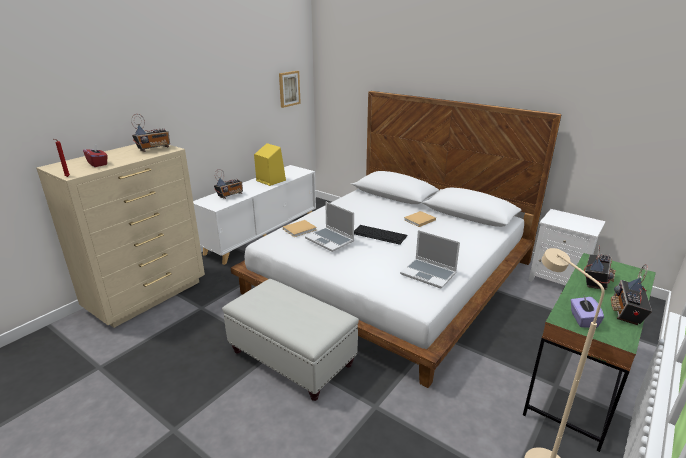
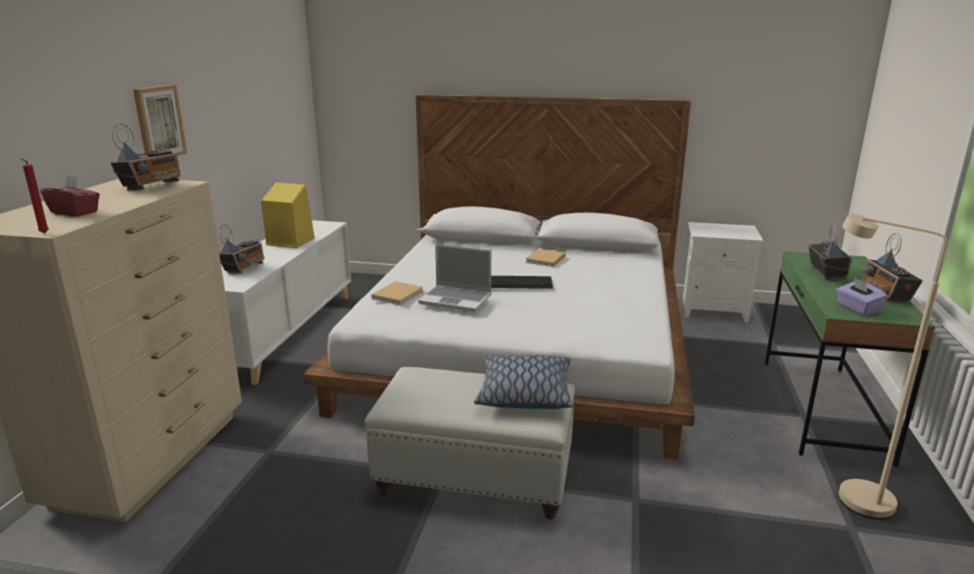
camera: 25 degrees left, 5 degrees down
picture [279,71,301,108] -> picture moved to [133,85,187,157]
laptop [400,230,460,289] -> none
none -> pillow [474,355,573,409]

